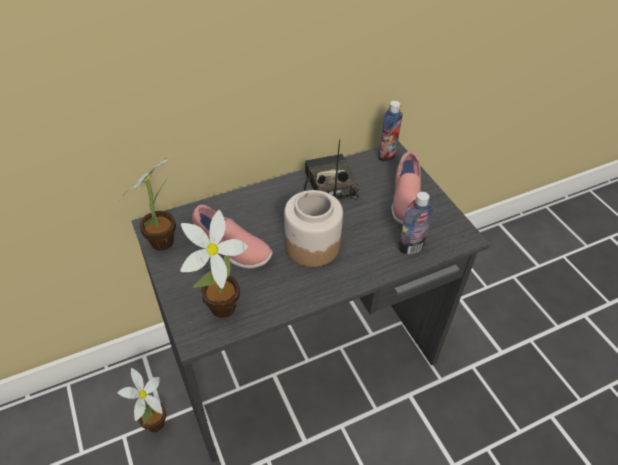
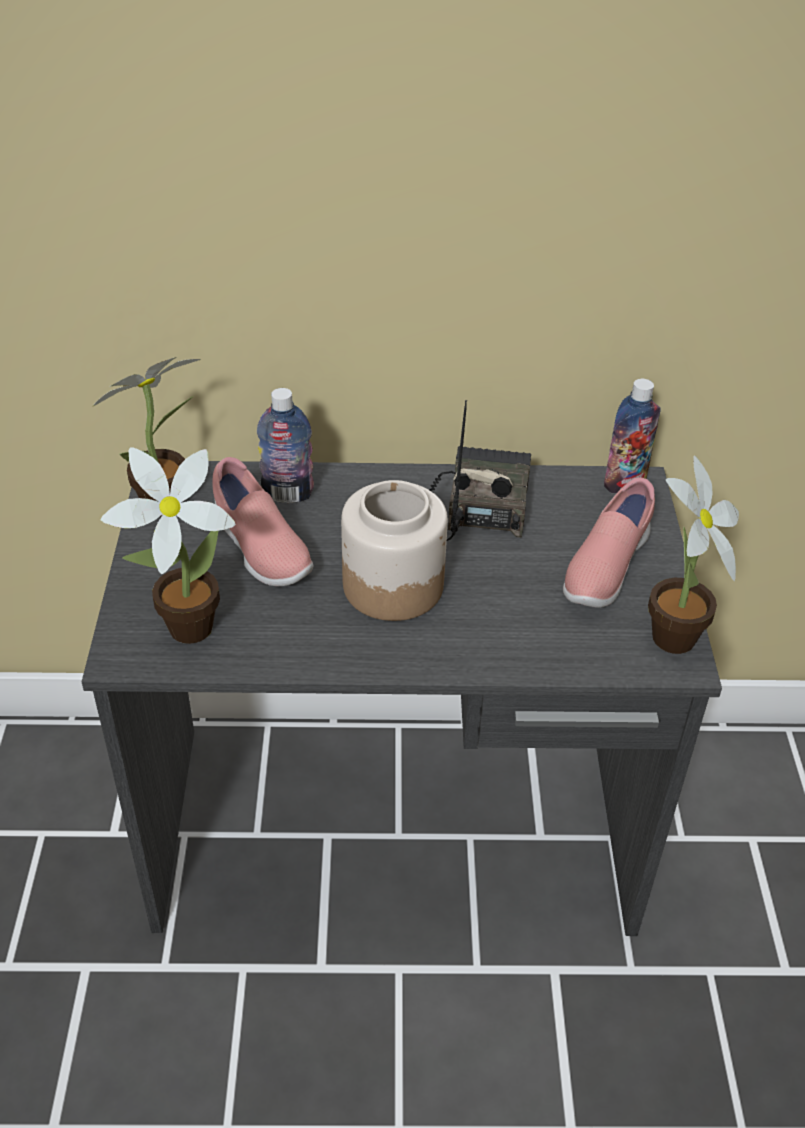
camera: 25 degrees right, 5 degrees down
potted plant [117,368,166,432] -> potted plant moved to [648,455,739,654]
bottle [398,192,434,254] -> bottle moved to [257,388,314,503]

